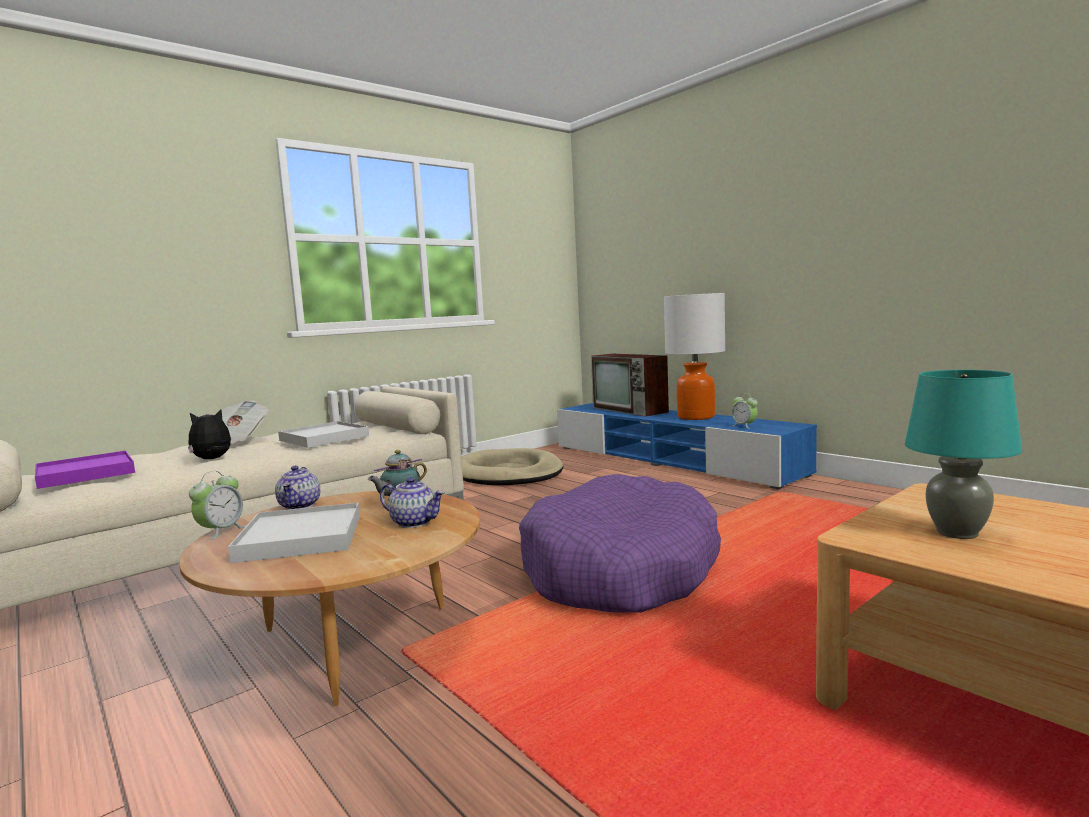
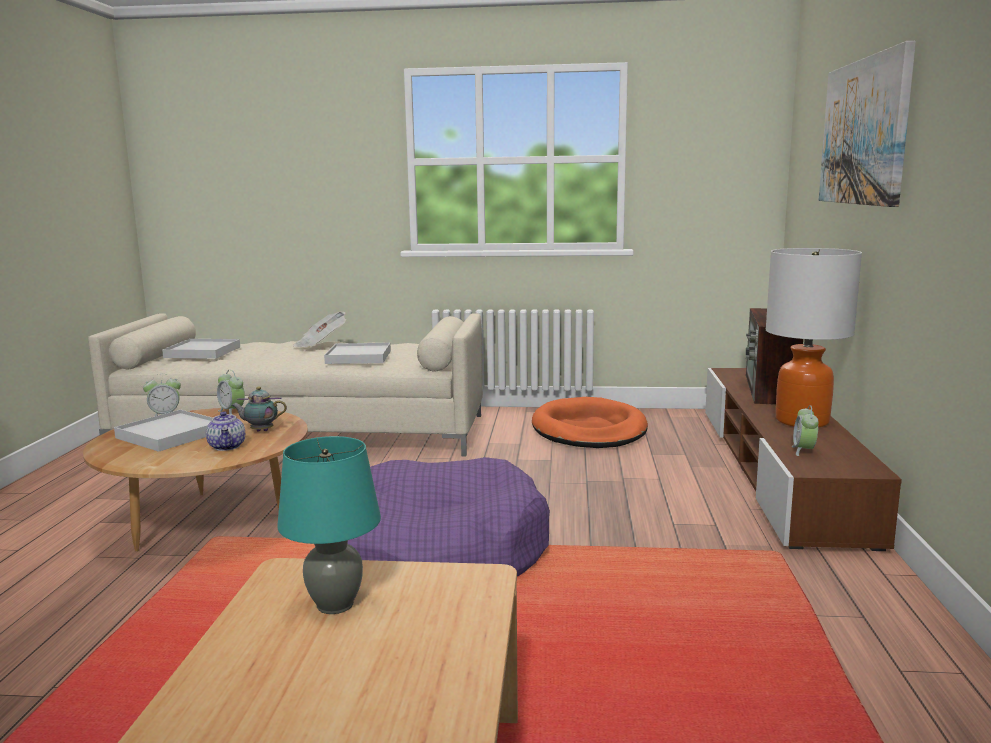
camera: 45 degrees right, 5 degrees up
purple tray [35,451,135,489] -> white tray [162,339,240,359]
plush toy [188,409,231,459] -> none
teapot [275,466,320,510] -> alarm clock [217,370,245,415]
beige dog bed [461,448,564,485] -> orange dog bed [532,397,648,448]
blue tv stand [557,403,817,489] -> brown tv stand [705,368,902,551]
none -> picture [819,41,916,207]

